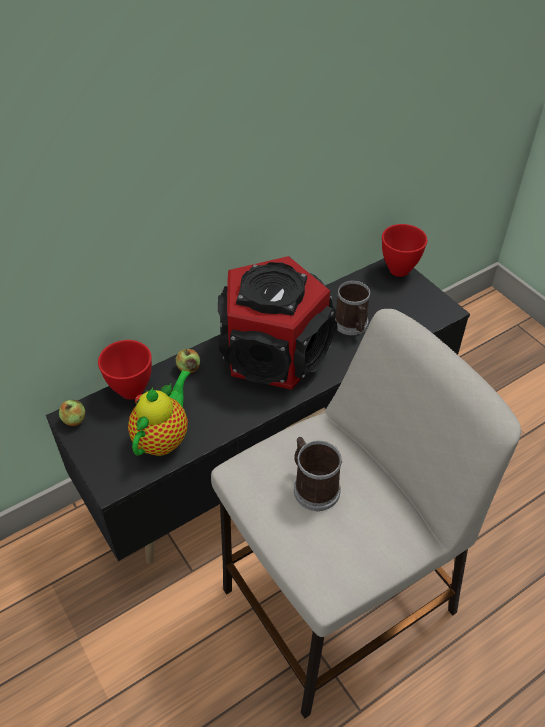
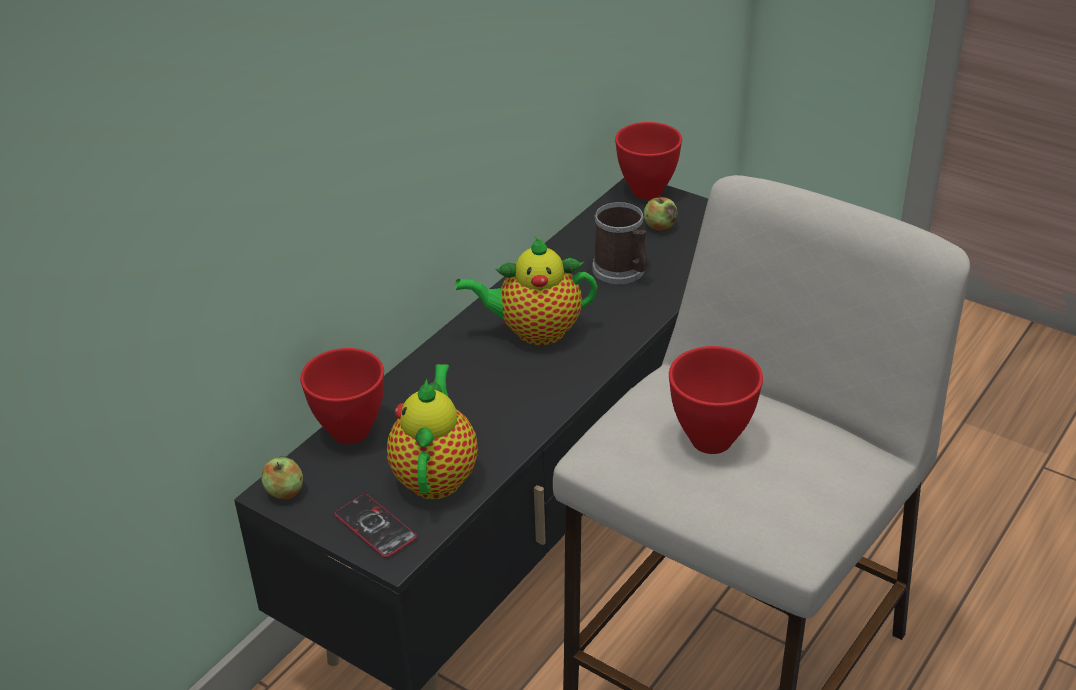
camera: 20 degrees left, 10 degrees down
apple [176,349,200,373] -> apple moved to [644,195,678,231]
speaker [218,256,337,390] -> teapot [455,237,597,345]
mug [294,437,342,511] -> red bowl [669,346,763,454]
none -> phone [334,494,417,558]

